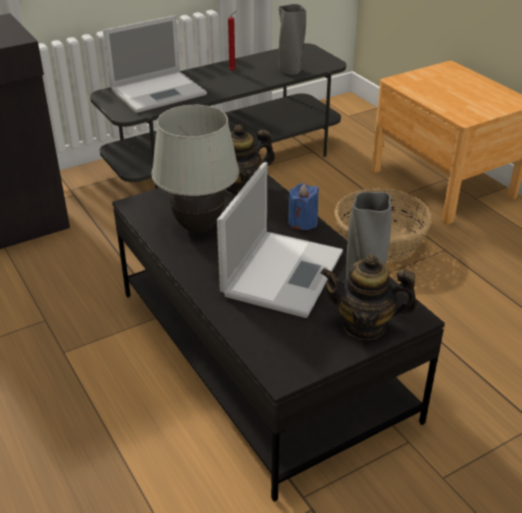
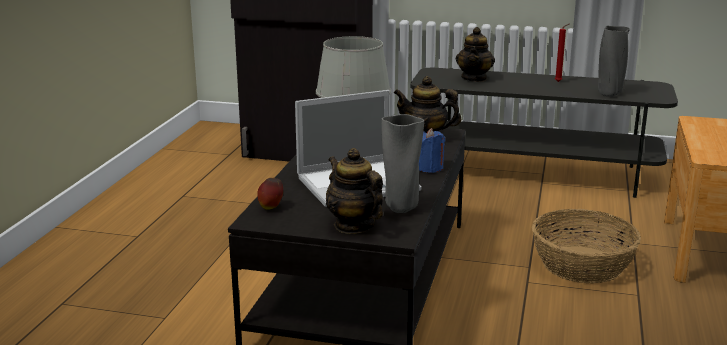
camera: 45 degrees right, 15 degrees down
laptop [103,15,207,113] -> teapot [455,27,495,82]
none -> apple [257,178,283,210]

